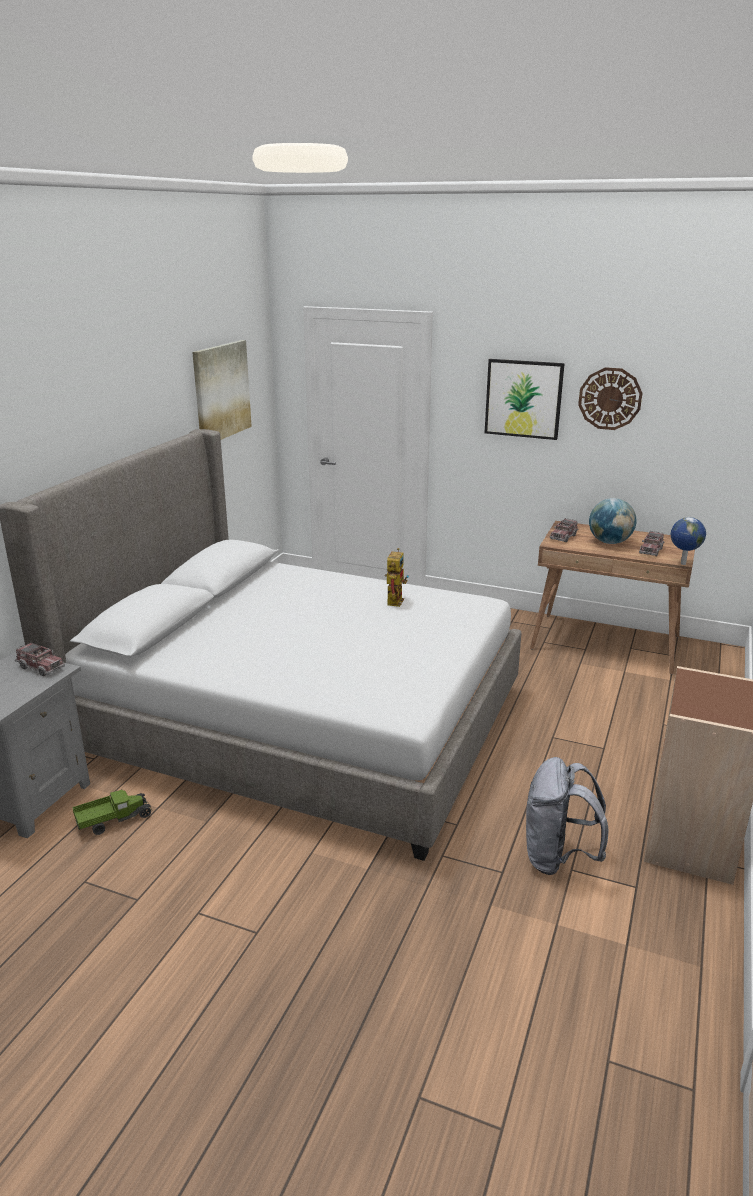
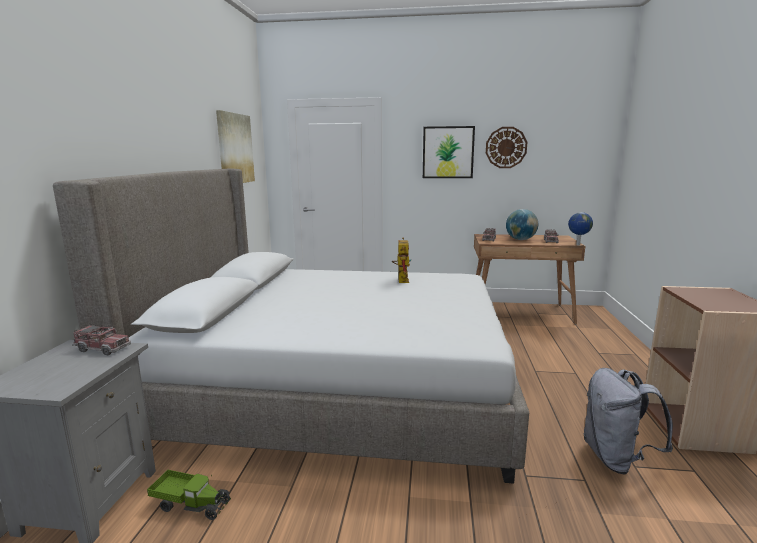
camera: 15 degrees left, 10 degrees down
toy truck [72,789,152,835] -> toy truck turned 60 degrees clockwise [147,470,230,520]

